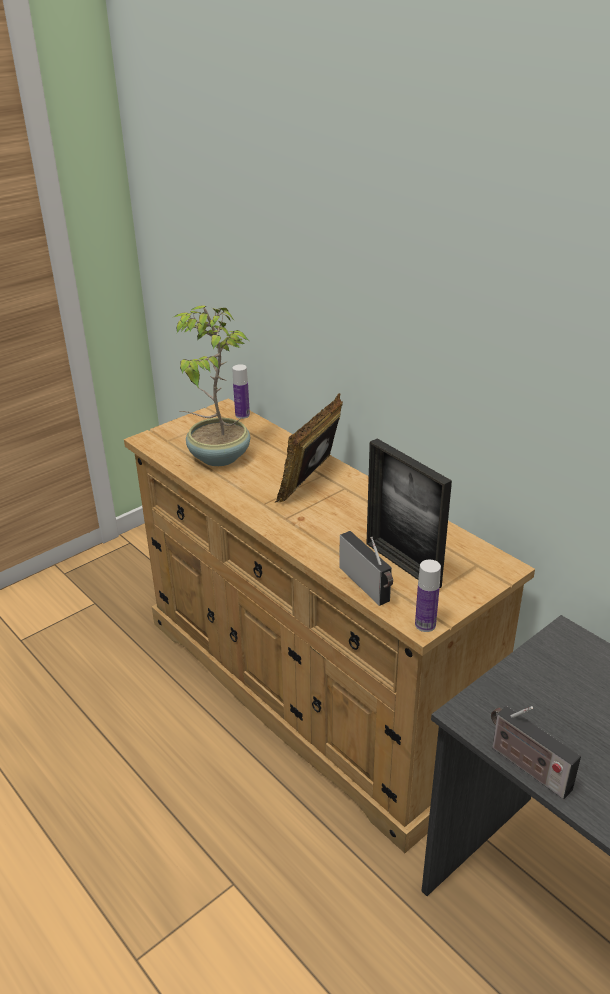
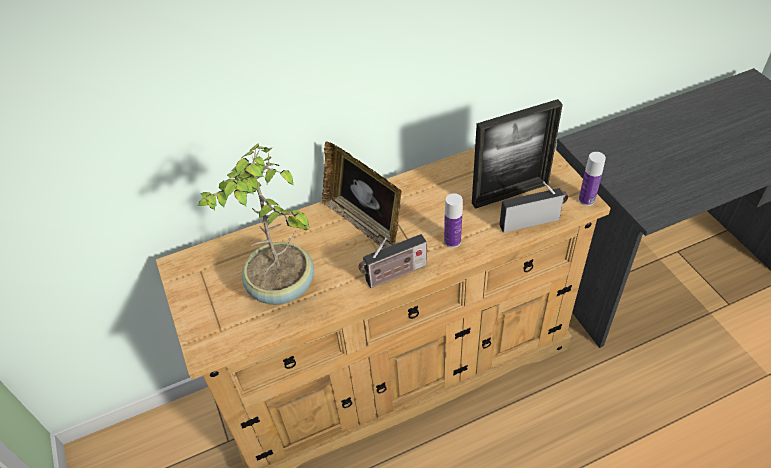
camera: 70 degrees left, 15 degrees up
bottle [232,364,250,419] -> bottle moved to [444,193,463,248]
radio [491,706,581,799] -> radio moved to [358,234,427,288]

